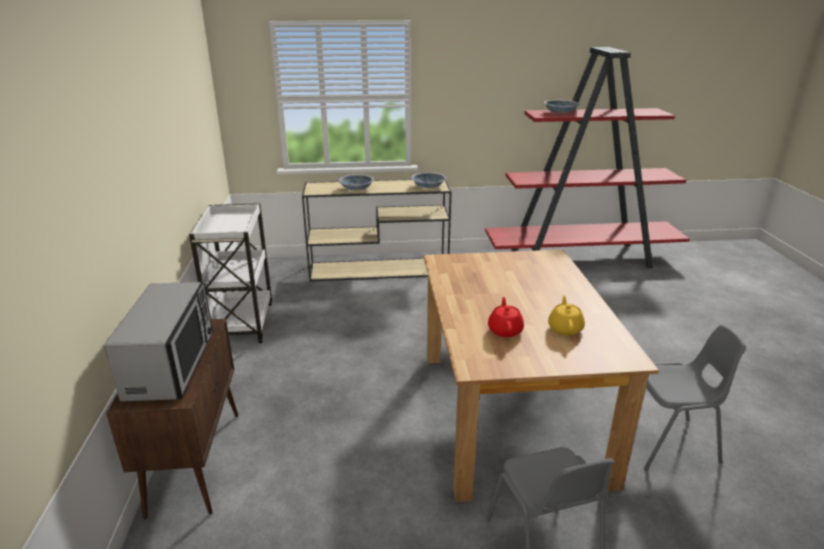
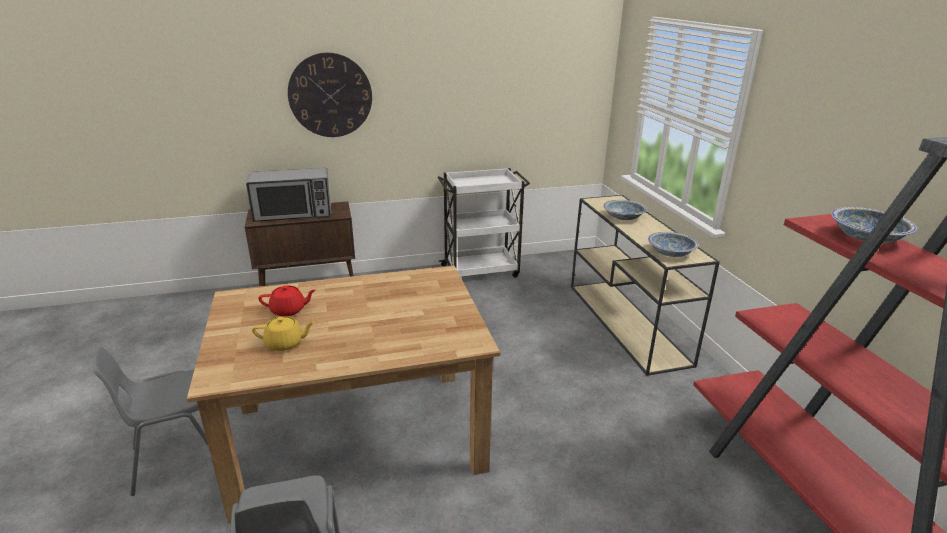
camera: 80 degrees right, 0 degrees up
none -> wall clock [288,53,372,137]

